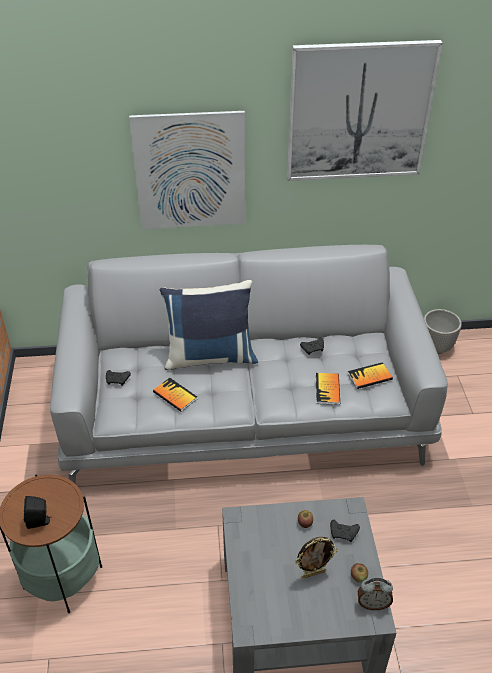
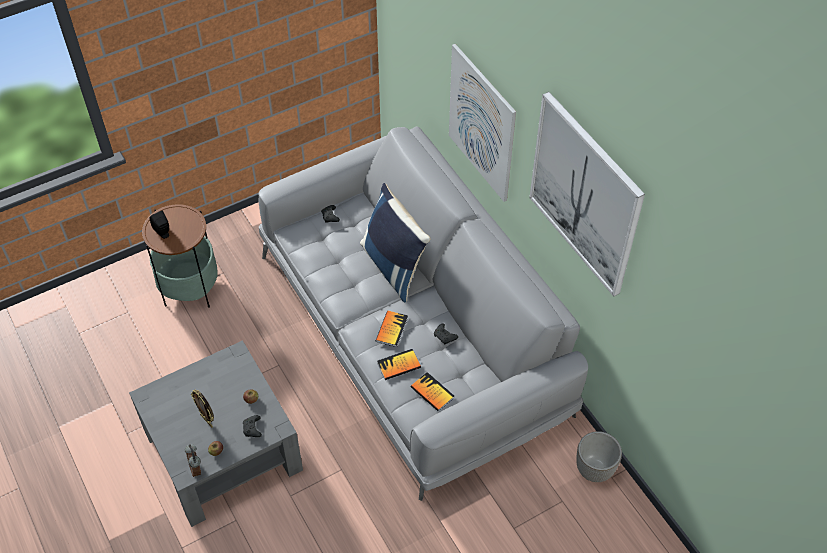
camera: 65 degrees right, 10 degrees up
book [153,378,197,412] -> book moved to [376,310,408,347]

